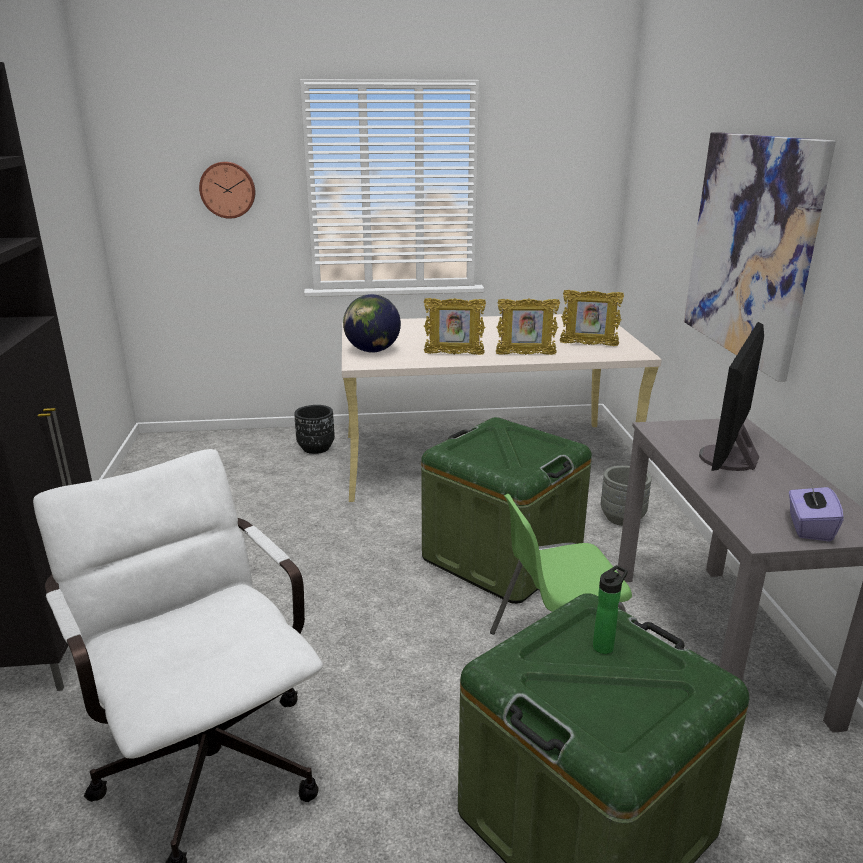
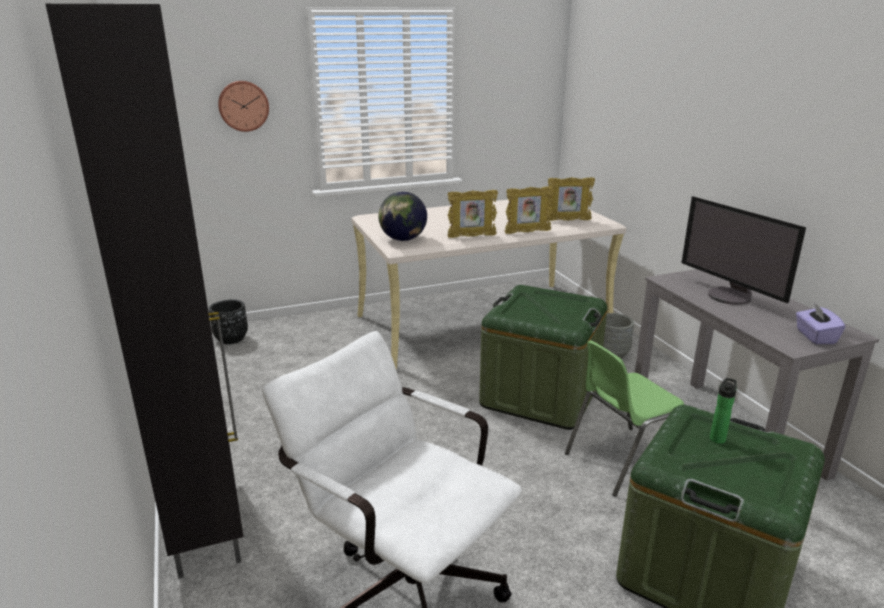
camera: 15 degrees left, 0 degrees up
black planter [294,405,335,454] -> black planter moved to [209,299,248,344]
picture [684,132,836,382] -> none
monitor [699,322,764,471] -> monitor turned 45 degrees counterclockwise [682,196,806,305]

